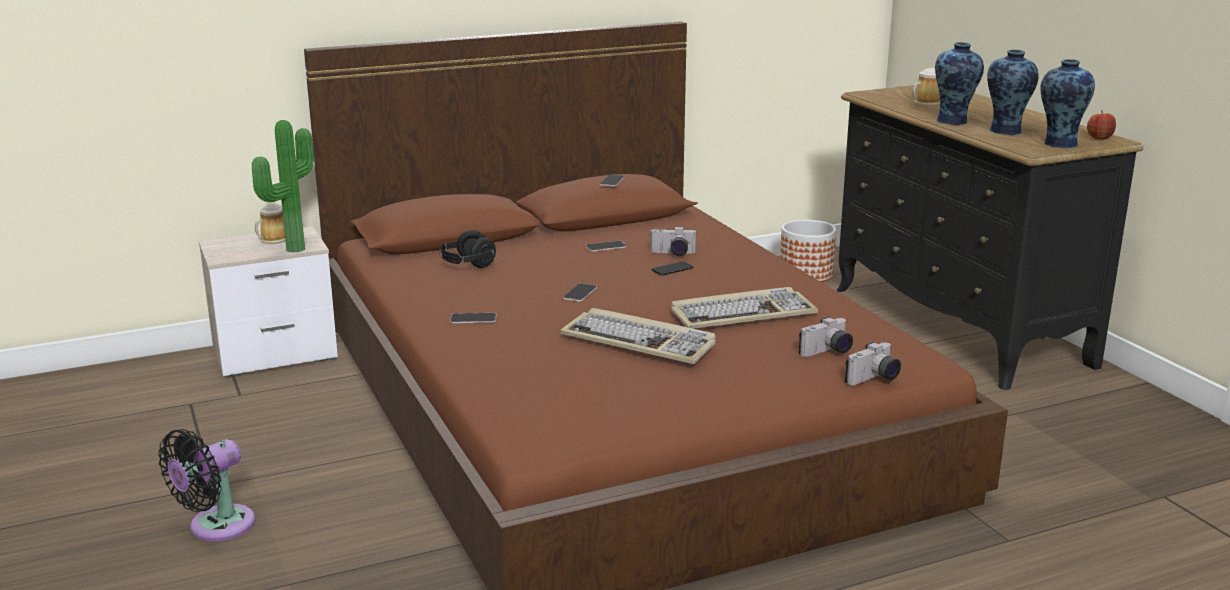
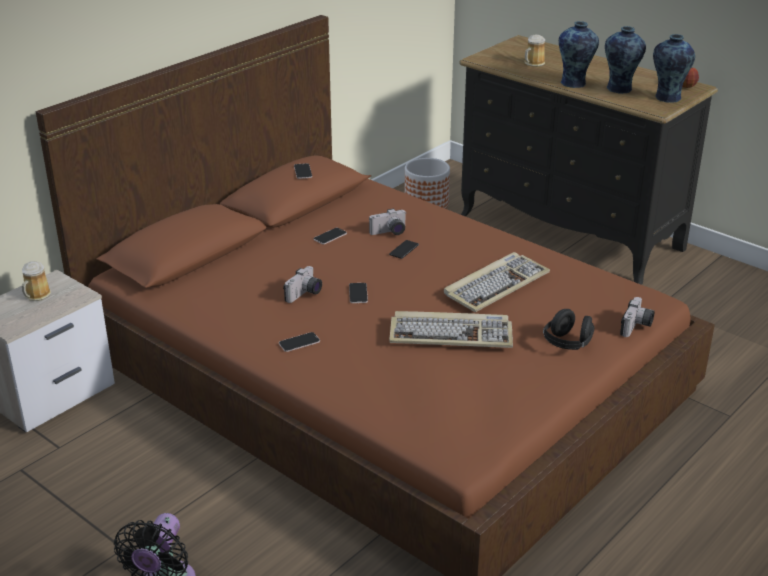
camera: 25 degrees left, 10 degrees up
potted plant [252,120,314,253] -> none
black headphones [439,230,496,268] -> black headphones moved to [543,309,595,350]
camera [799,317,853,357] -> camera moved to [283,266,322,303]

